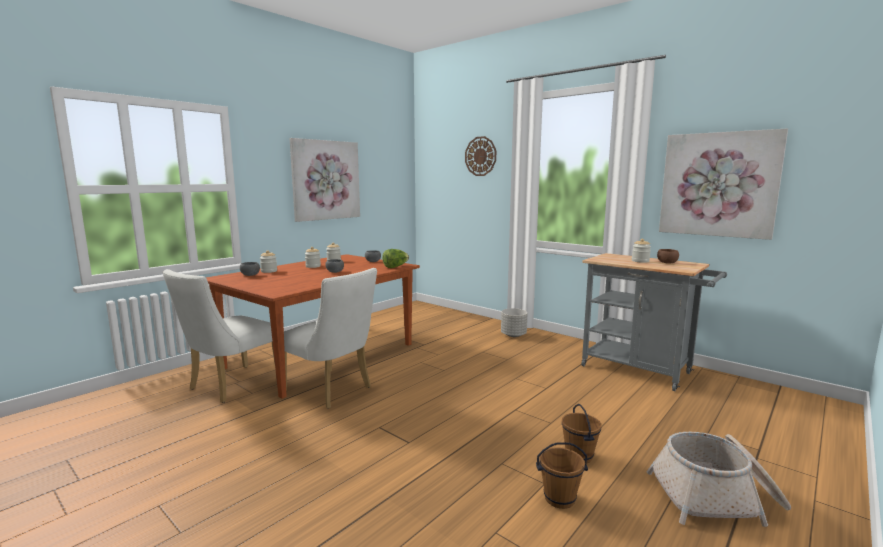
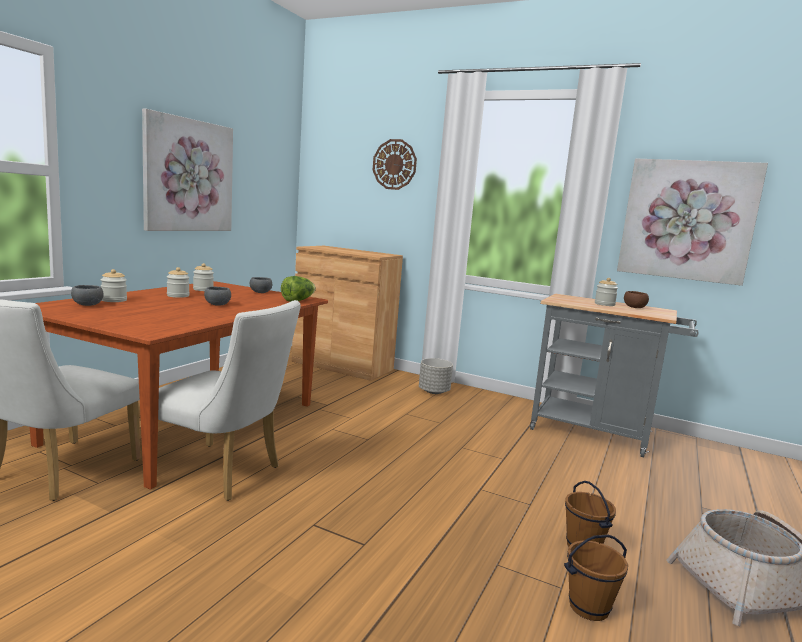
camera: 15 degrees left, 0 degrees up
none -> brown cabinet [292,246,403,381]

